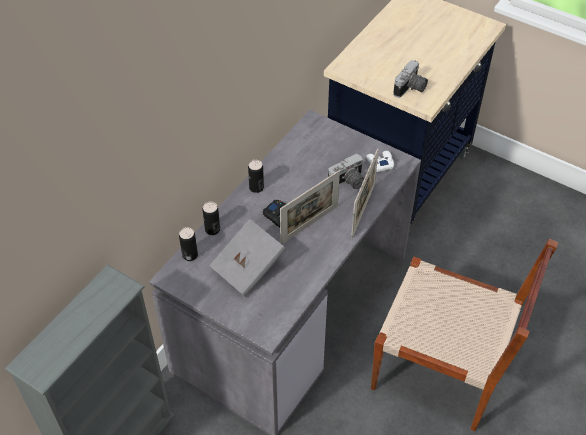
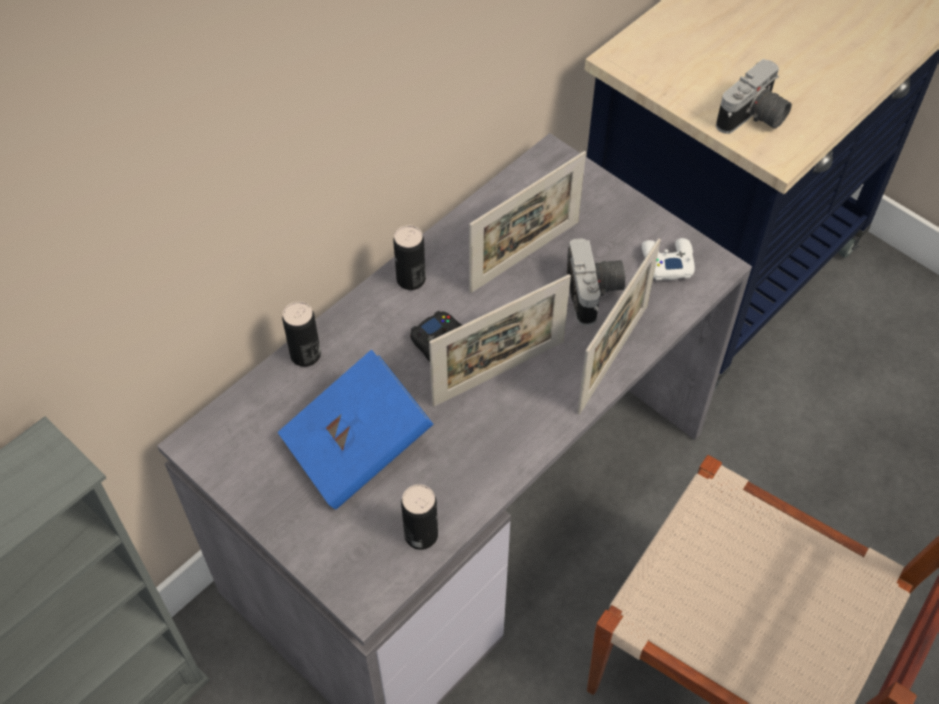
camera: 10 degrees right, 5 degrees up
can [179,227,198,261] -> can moved to [401,484,438,550]
grey book [209,219,286,297] -> blue book [278,349,433,509]
camera [328,154,364,189] -> camera turned 75 degrees counterclockwise [567,238,625,326]
none -> picture frame [469,151,586,293]

